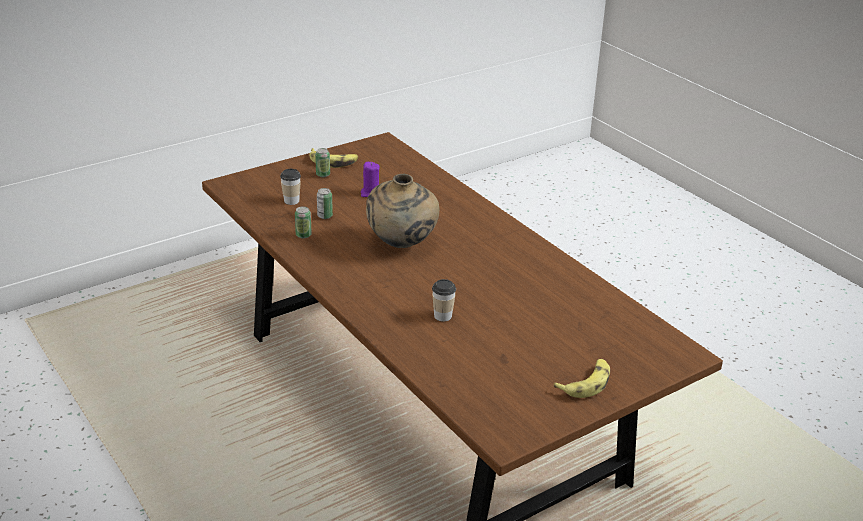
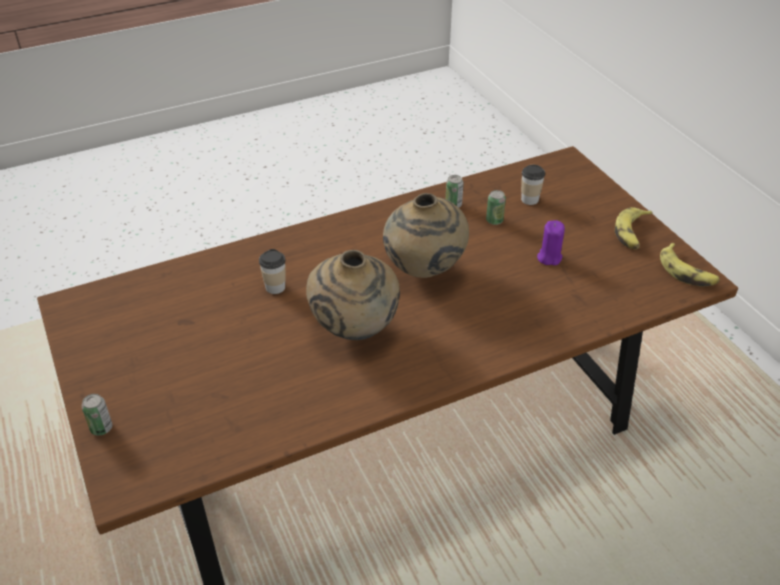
camera: 100 degrees right, 10 degrees up
can [315,148,330,177] -> can moved to [82,394,113,436]
banana [554,359,610,398] -> banana moved to [660,243,720,286]
none -> beige vase [306,250,400,340]

